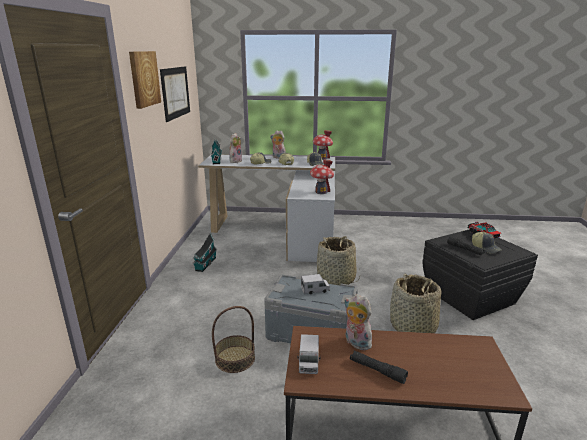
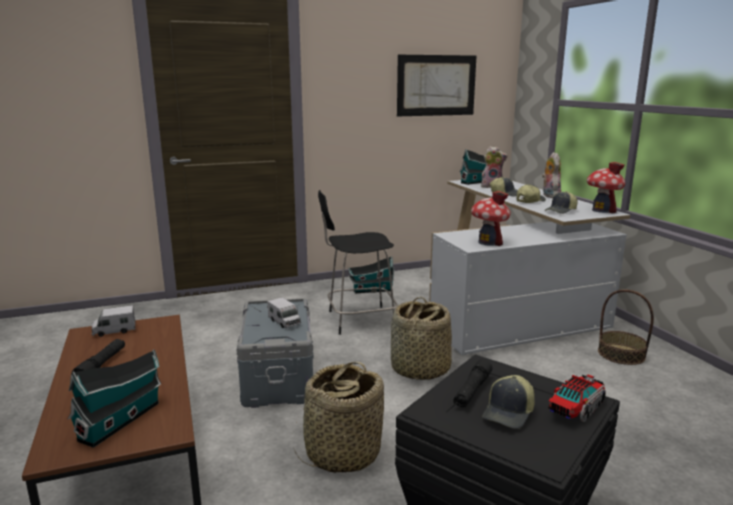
camera: 65 degrees right, 5 degrees down
picture [129,51,161,109] -> none
basket [212,306,255,373] -> basket moved to [598,289,654,365]
plush toy [344,294,372,350] -> none
none -> toy house [68,349,161,448]
none -> black stool [318,190,398,335]

